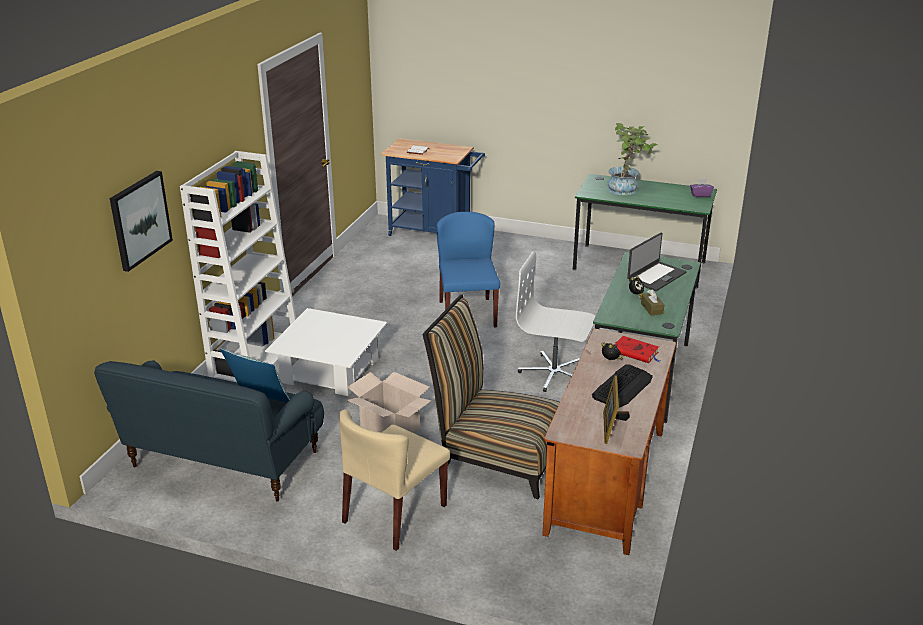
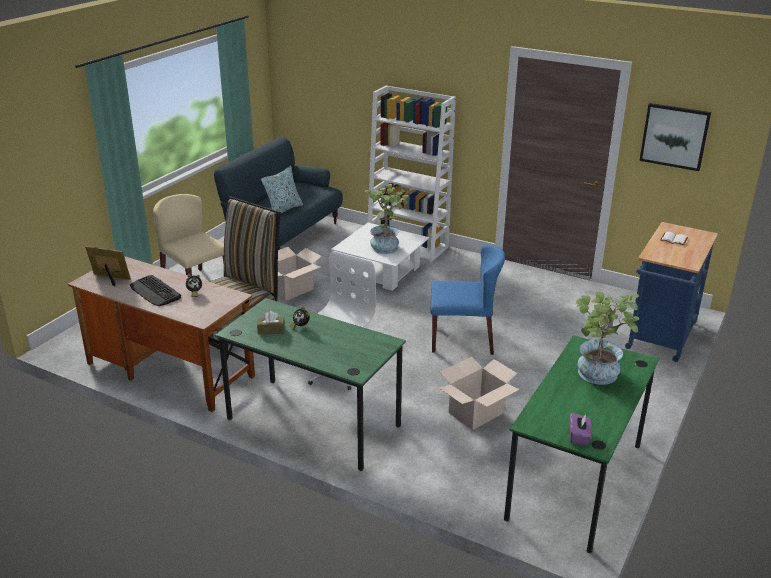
camera: 100 degrees right, 0 degrees up
picture [110,171,173,272] -> picture moved to [639,103,711,171]
red book [614,336,660,363] -> none
laptop [627,233,687,291] -> none
none -> potted plant [365,184,409,254]
none -> cardboard box [439,357,520,430]

